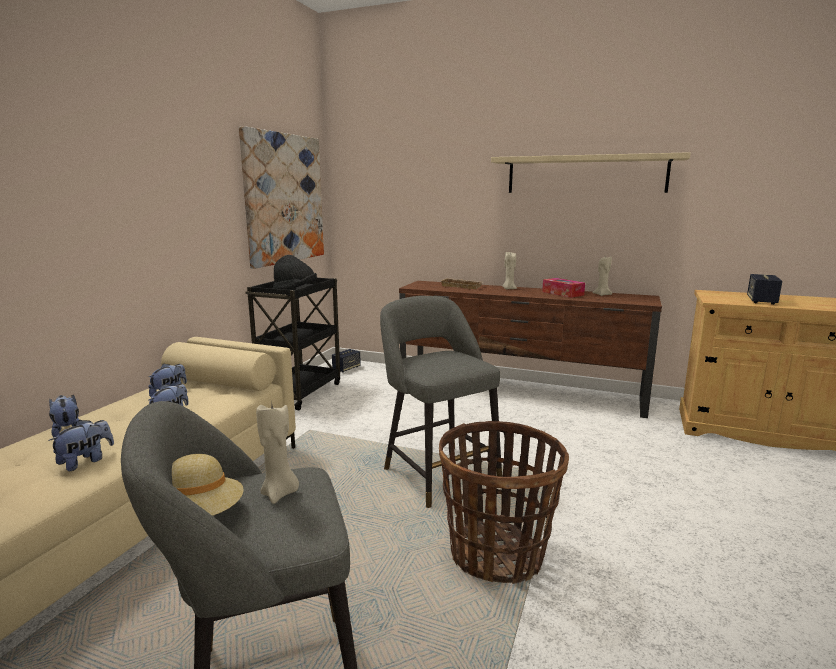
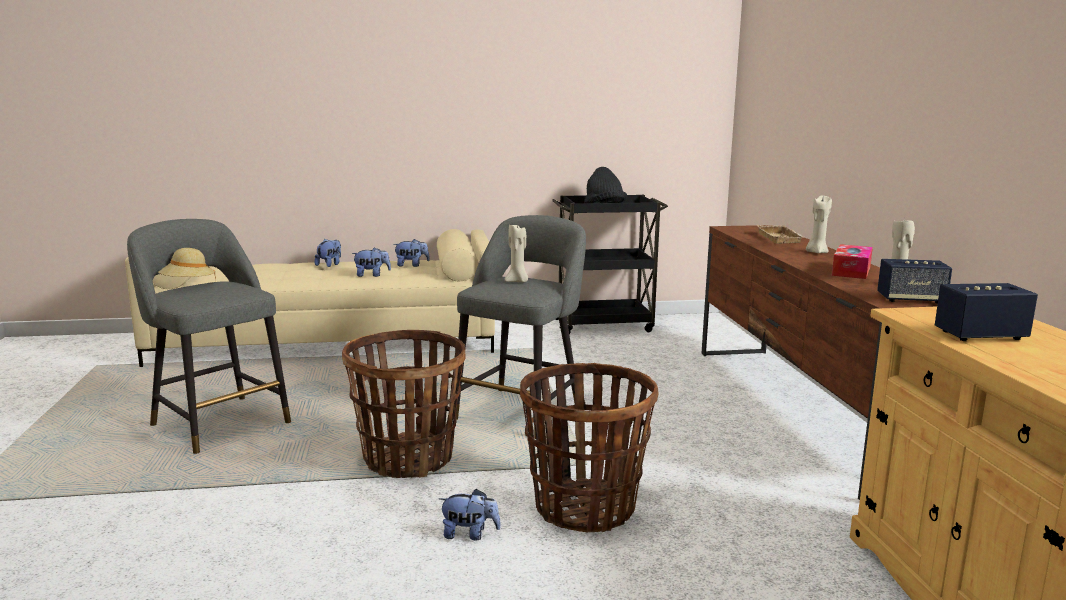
camera: 60 degrees right, 0 degrees up
plush toy [48,420,114,471] -> plush toy moved to [439,489,501,541]
picture [239,126,324,269] -> none
beige candle [256,402,299,504] -> beige candle moved to [505,225,528,282]
speaker [332,349,361,372] -> speaker moved to [877,259,952,304]
beige shelf [491,152,691,193] -> none
none -> basket [520,363,659,532]

